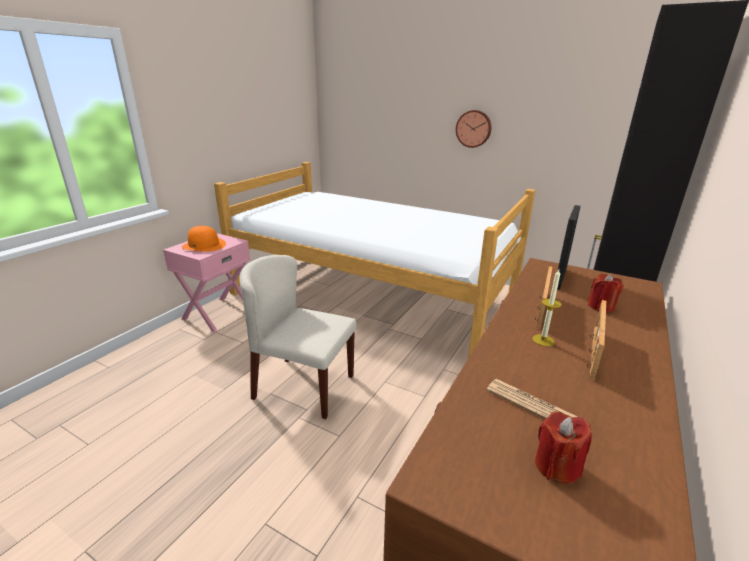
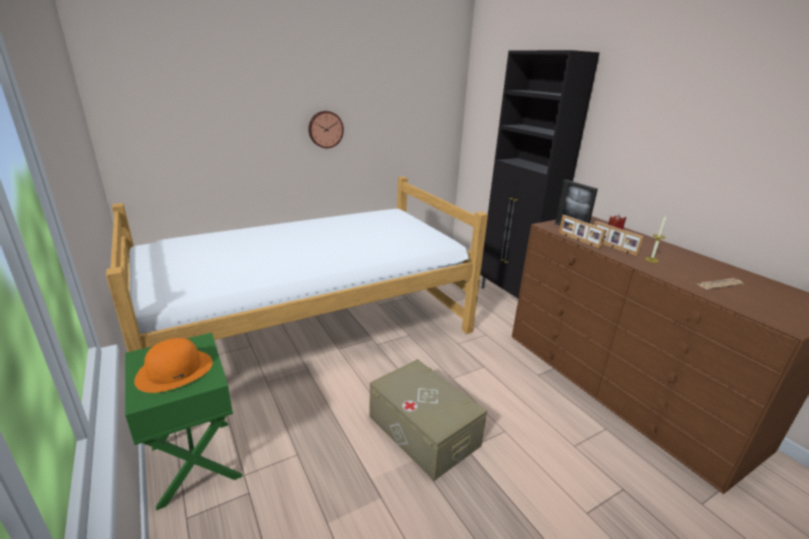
camera: 60 degrees left, 0 degrees up
pink nightstand [163,233,250,332] -> green nightstand [125,333,243,510]
beige chair [239,255,357,419] -> beige storage box [370,359,487,481]
red candle [535,412,592,484] -> none
picture frame [587,300,606,380] -> picture frame moved to [559,215,606,249]

